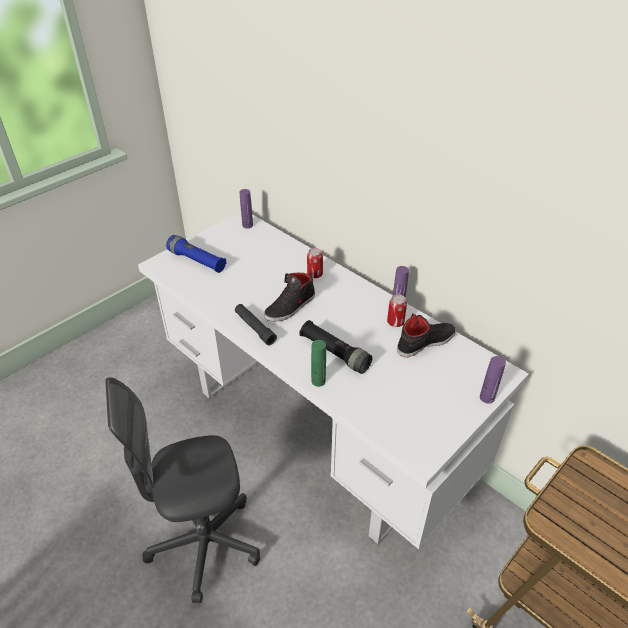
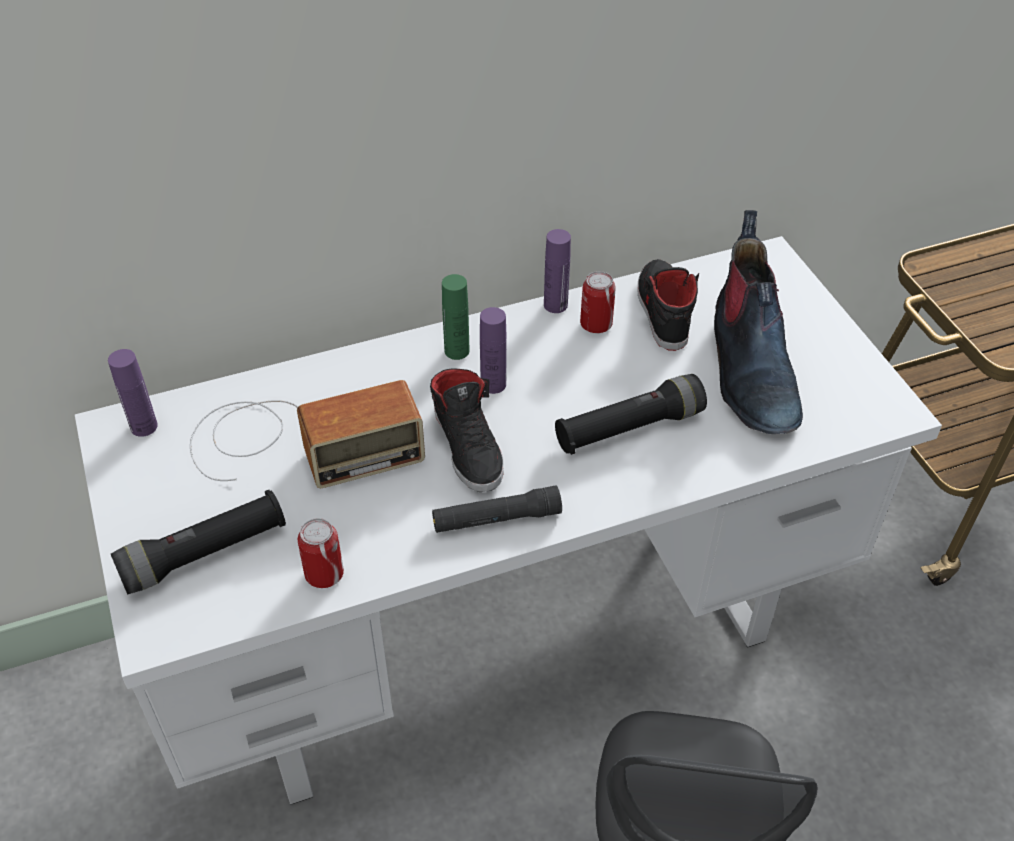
camera: 65 degrees left, 5 degrees up
blue flashlight [166,235,227,273] -> black flashlight [111,490,286,595]
can [307,248,323,278] -> can moved to [297,518,344,588]
green bottle [311,340,326,387] -> green bottle moved to [442,274,469,360]
purple bottle [480,356,506,404] -> purple bottle moved to [480,307,507,394]
none -> radio [190,380,425,488]
none -> boot [714,210,803,434]

